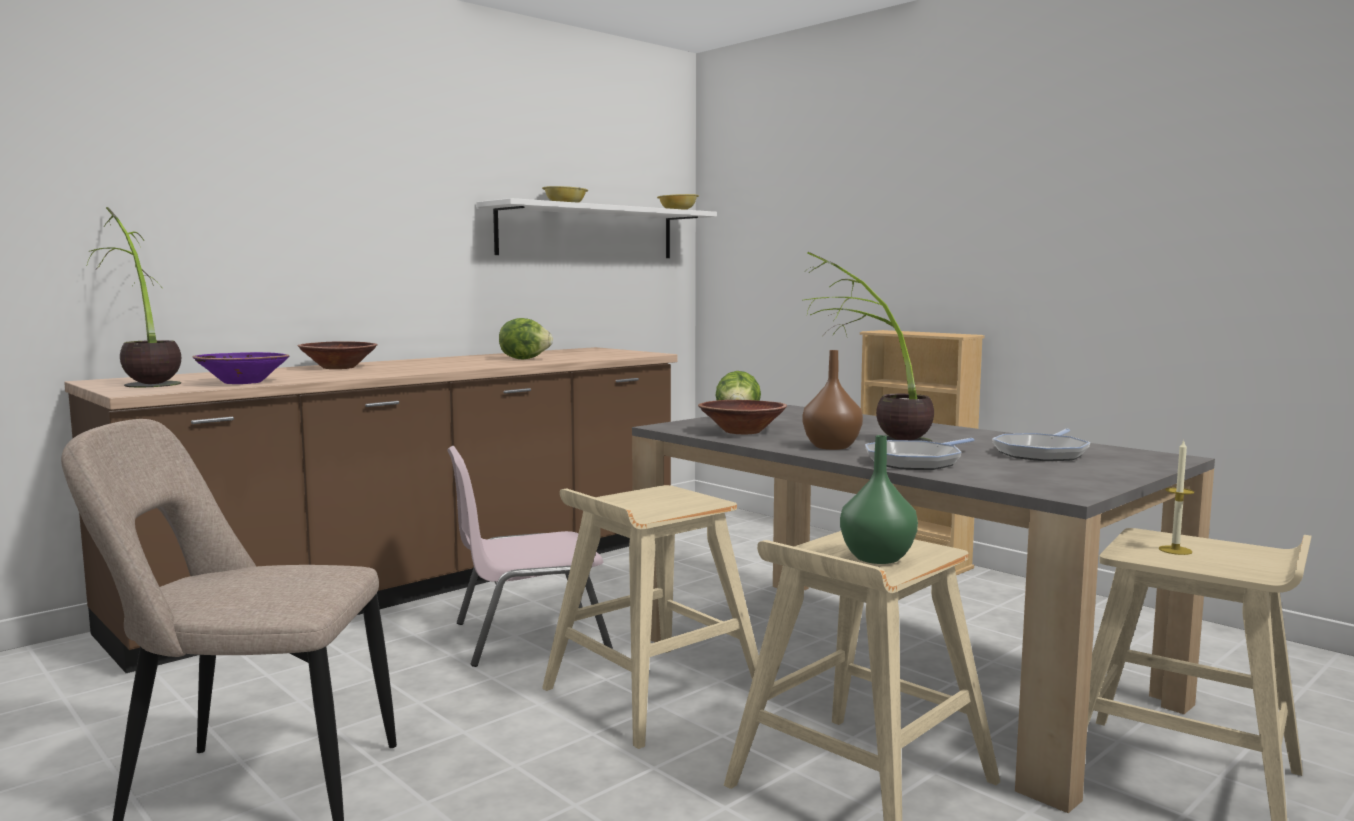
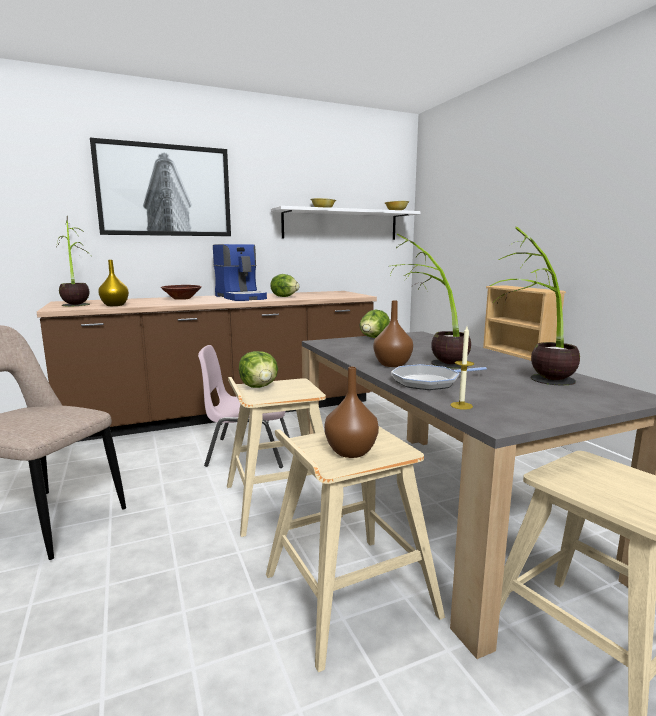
camera: 20 degrees right, 5 degrees up
purple bowl [192,352,290,384] -> yellow vase [98,260,129,306]
brown bowl [698,400,787,434] -> none
green vase [840,435,918,564] -> brown vase [324,367,379,458]
frying pan [992,429,1091,461] -> potted plant [490,227,580,386]
candle [1159,440,1194,555] -> candle moved to [450,326,474,410]
none -> picture [90,138,231,236]
none -> coffee machine [213,244,267,301]
none -> lettuce [239,351,278,388]

